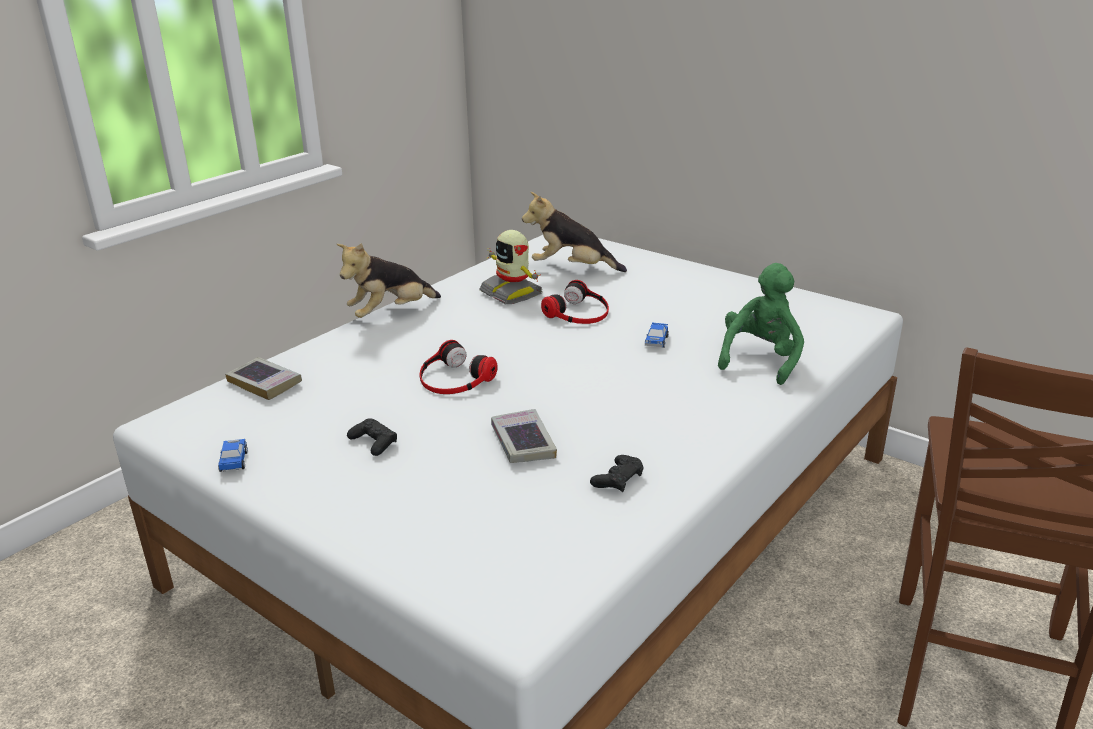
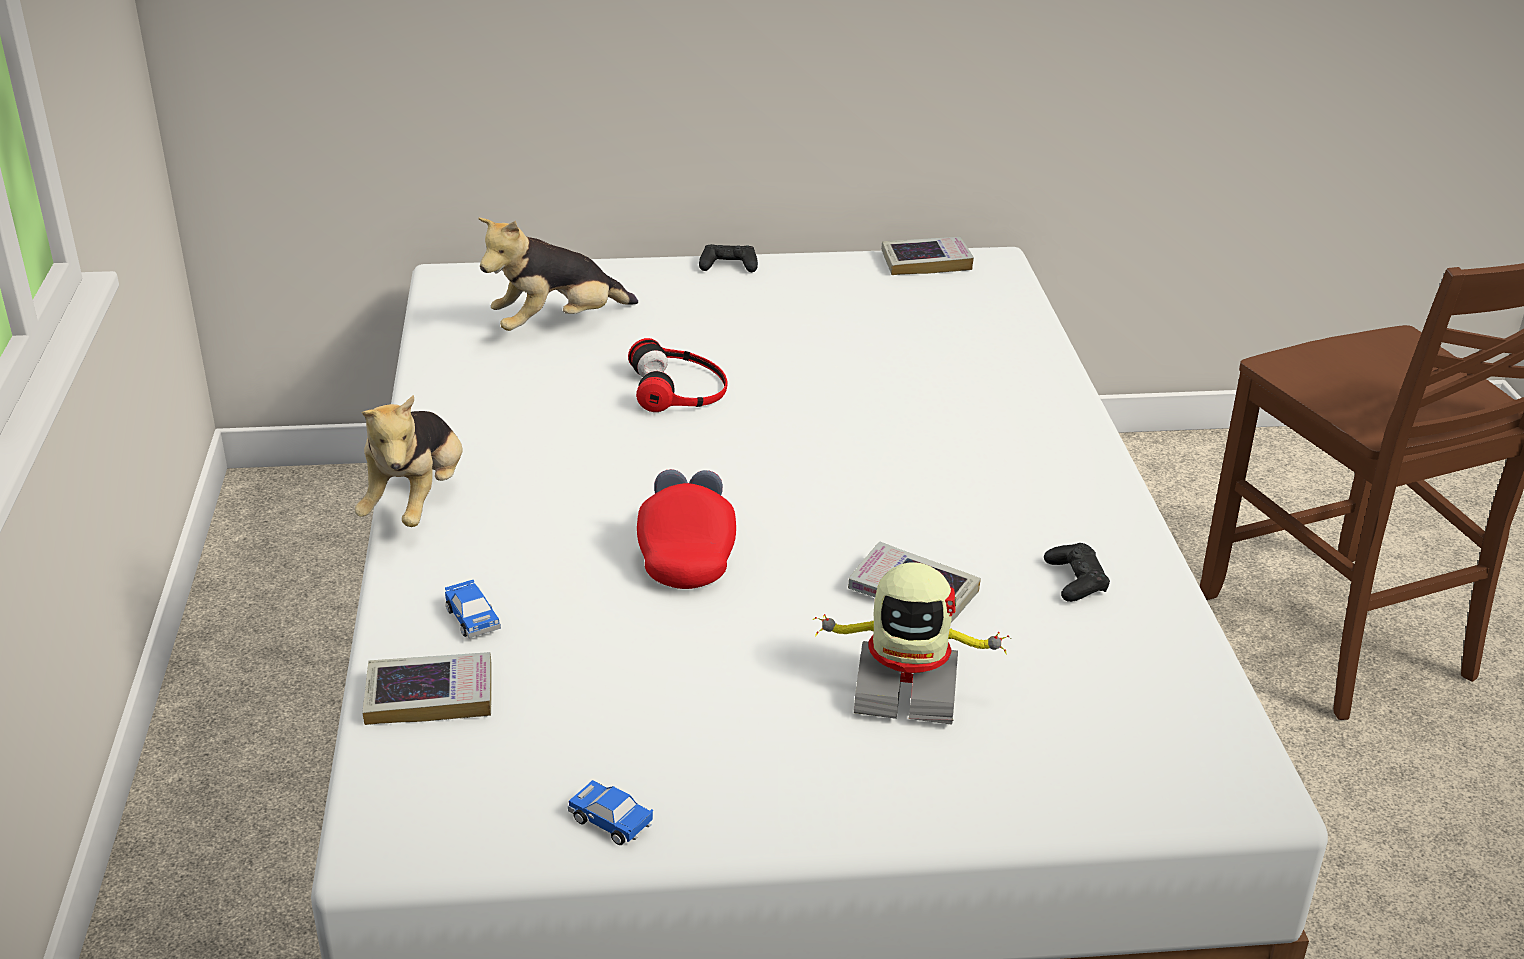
camera: 45 degrees left, 5 degrees up
black game controller [347,419,397,456] -> black game controller moved to [699,244,758,272]
headphones [419,340,498,394] -> red cap [637,469,736,589]
toy robot [479,230,542,304] -> toy robot moved to [813,562,1010,725]
toy car [645,322,669,348] -> toy car moved to [445,580,501,638]
green plush toy [718,263,804,385] -> none
none -> book [881,237,974,275]

